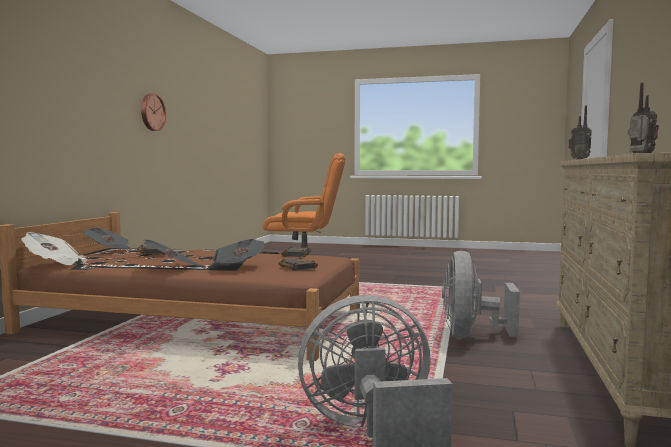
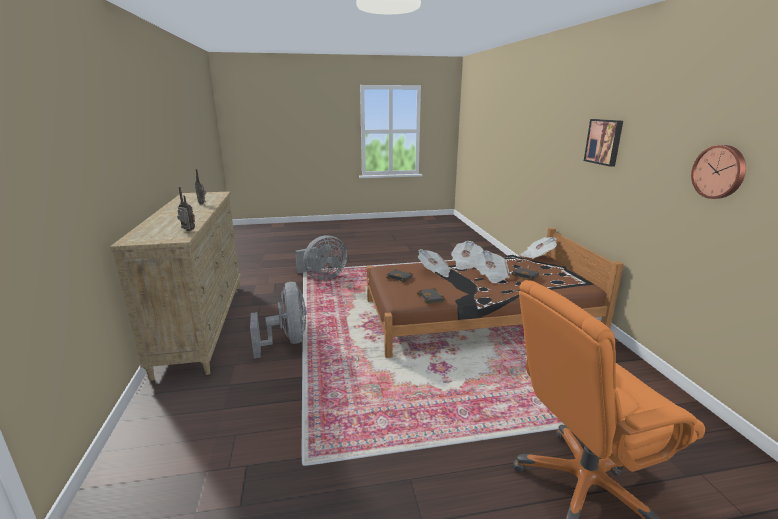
camera: 155 degrees right, 15 degrees up
newspaper [82,228,131,249] -> newspaper moved to [475,251,510,283]
none -> picture [584,119,623,167]

